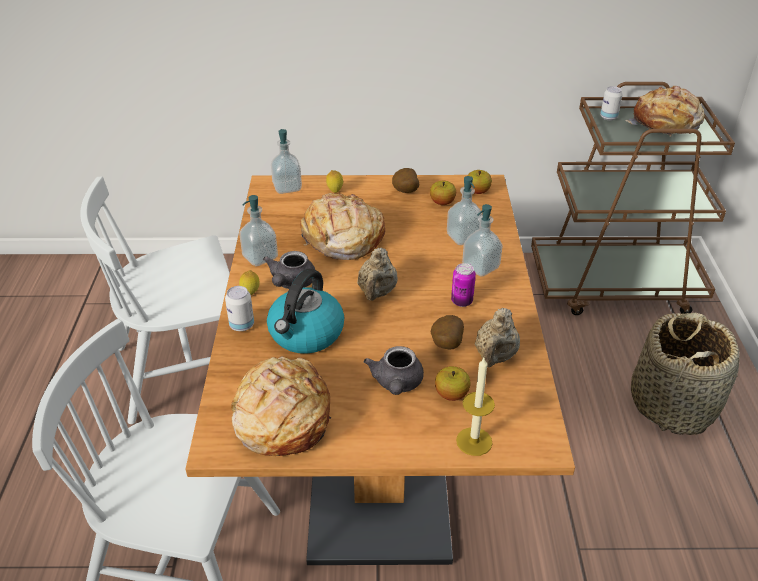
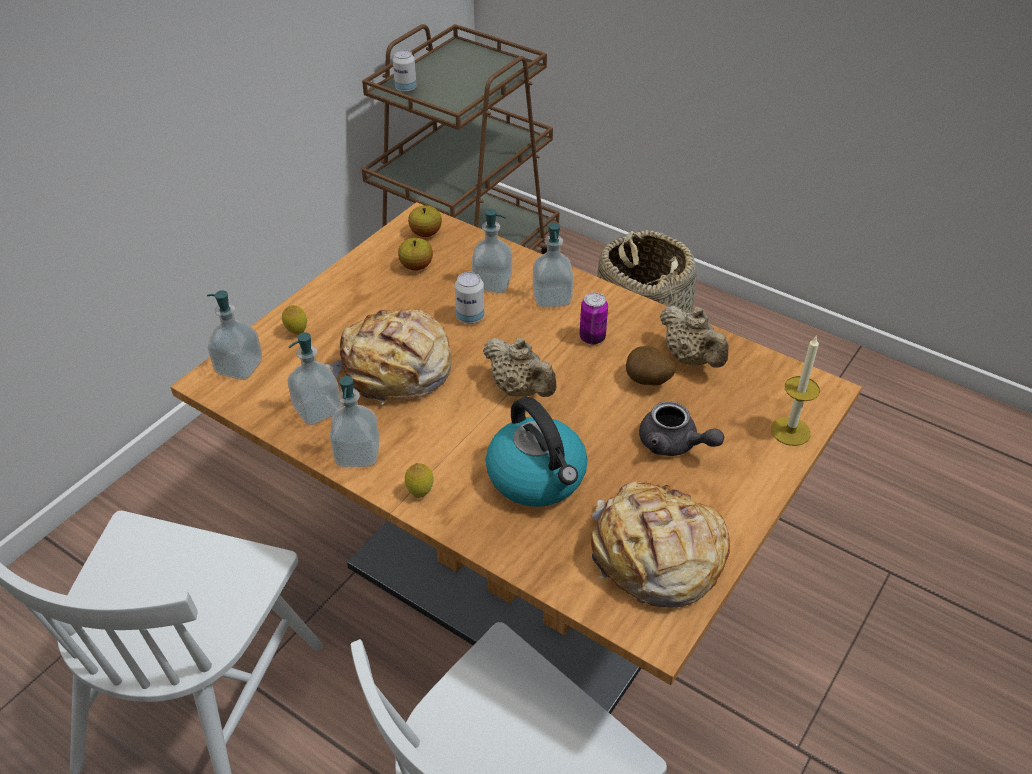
camera: 55 degrees left, 5 degrees up
can [225,286,254,331] -> can moved to [455,272,484,324]
grey teapot [263,251,315,289] -> none
potato [392,168,419,193] -> none
apple [435,366,471,401] -> none
bread [625,86,704,137] -> none
none -> soap dispenser [288,333,342,425]

